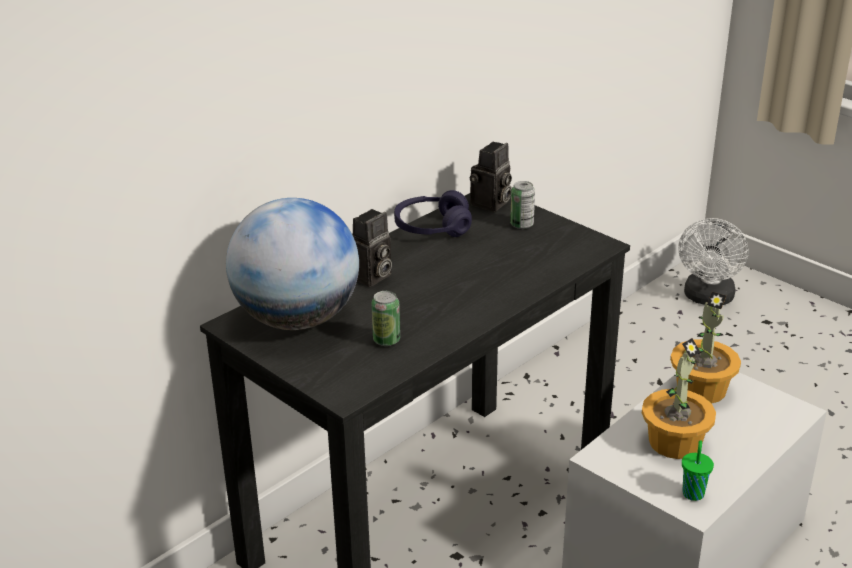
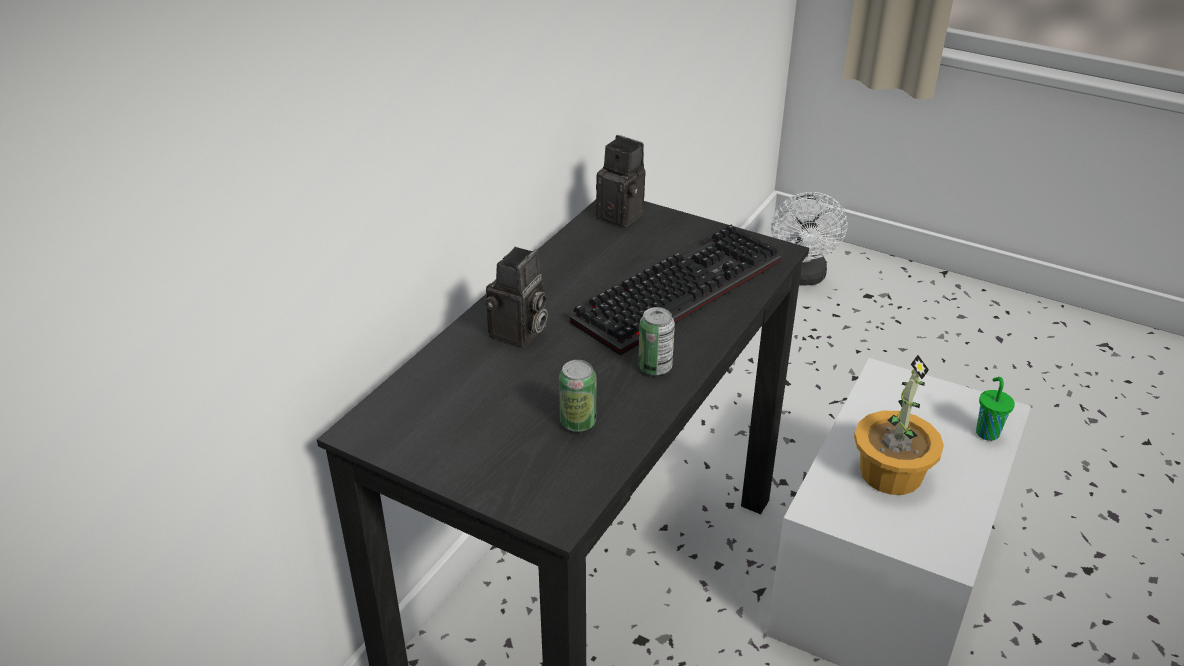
camera: 15 degrees left, 5 degrees up
globe [226,198,359,330] -> none
purple headphones [394,190,472,237] -> none
camera [470,142,512,212] -> camera turned 75 degrees counterclockwise [596,135,645,228]
can [510,181,535,229] -> can moved to [638,307,675,376]
potted plant [670,292,741,403] -> none
green cup [682,440,714,501] -> green cup moved to [976,377,1015,441]
none -> keyboard [570,225,781,356]

